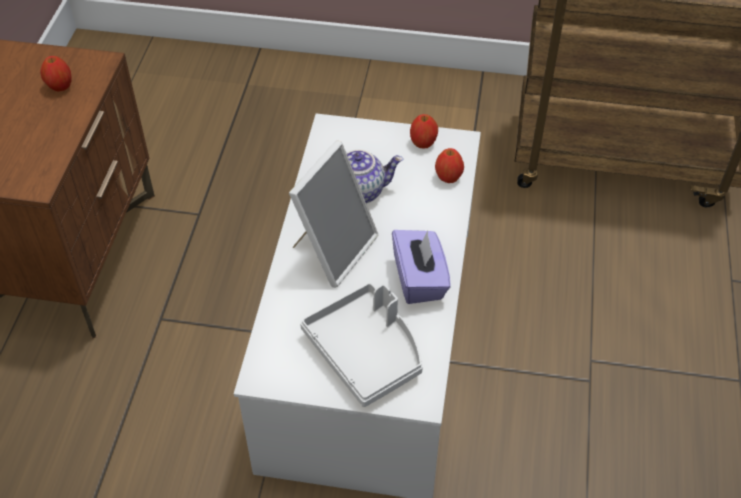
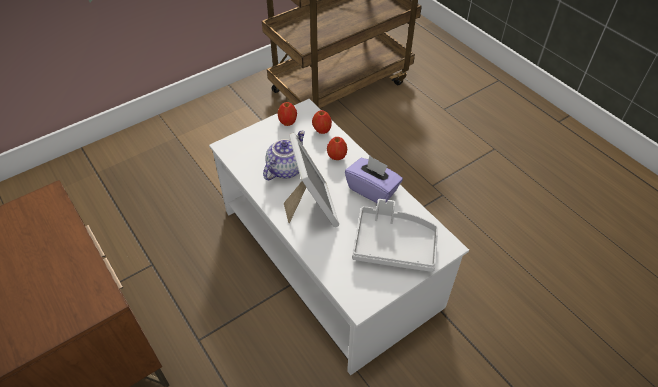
camera: 45 degrees left, 0 degrees up
apple [40,56,72,91] -> apple moved to [327,137,347,160]

